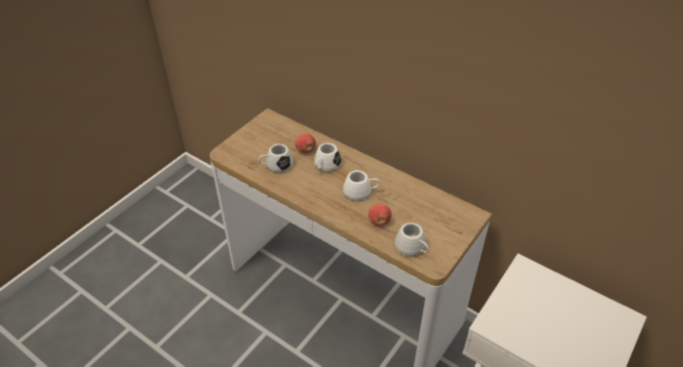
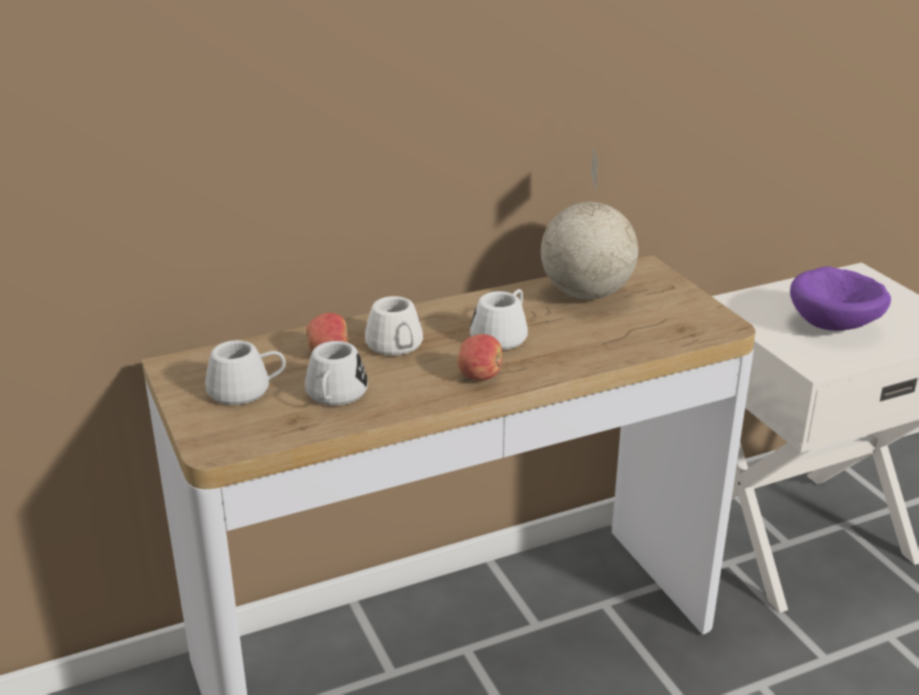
camera: 60 degrees left, 15 degrees down
apple [368,203,391,226] -> apple moved to [457,334,502,380]
white mug [395,222,429,256] -> white mug moved to [205,340,286,405]
none -> globe [541,147,638,299]
none -> purple bowl [790,266,891,331]

